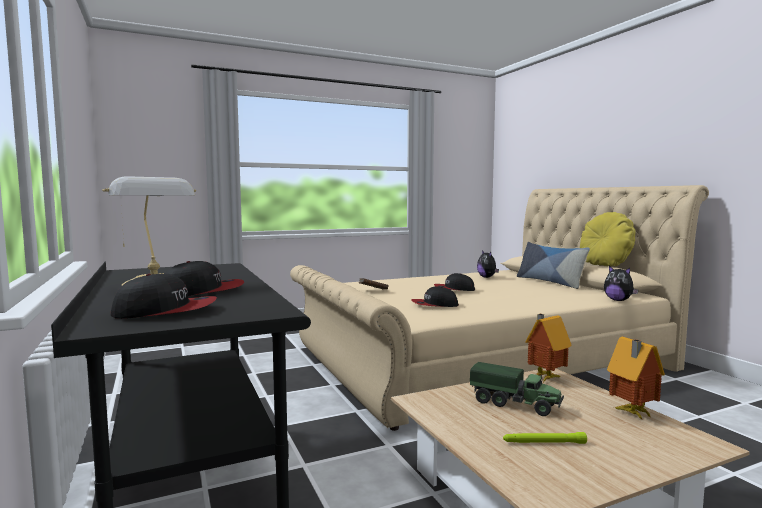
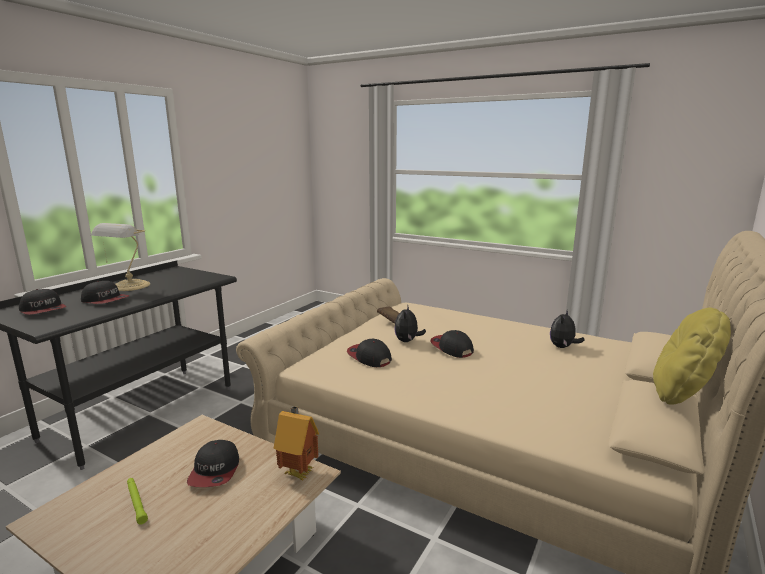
camera: 55 degrees right, 10 degrees up
toy truck [470,362,564,416] -> cap [187,440,239,487]
pillow [517,242,590,289] -> none
plush toy [604,266,639,301] -> plush toy moved to [394,304,426,342]
toy house [607,337,665,419] -> none

